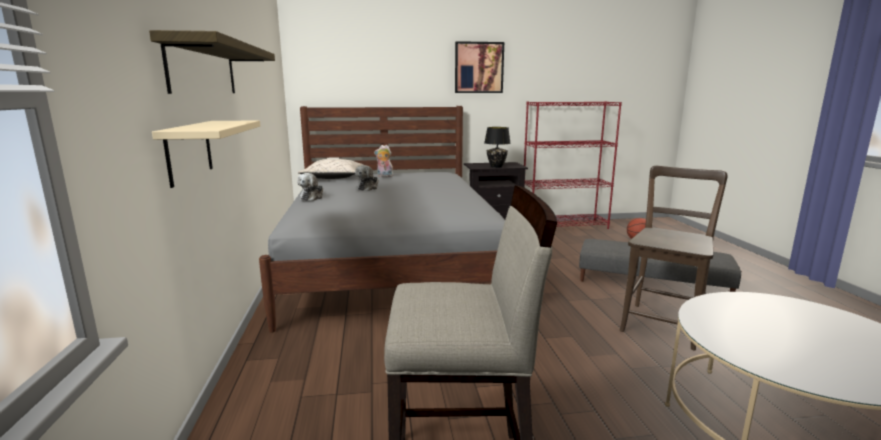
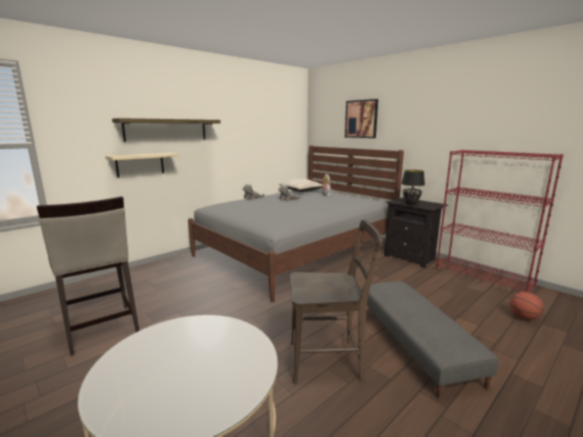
camera: 55 degrees right, 0 degrees up
picture [455,41,504,93] -> picture moved to [345,99,378,138]

